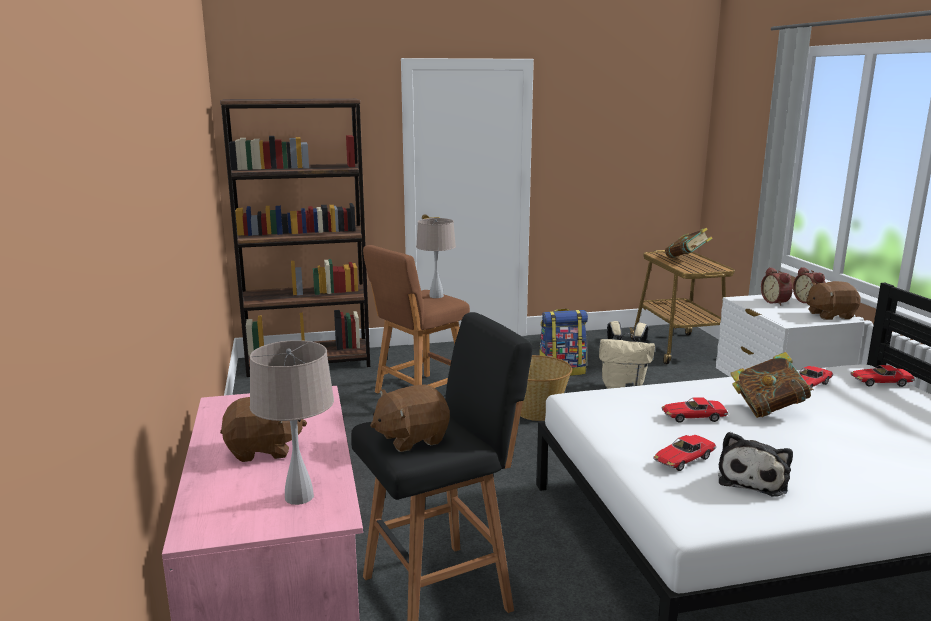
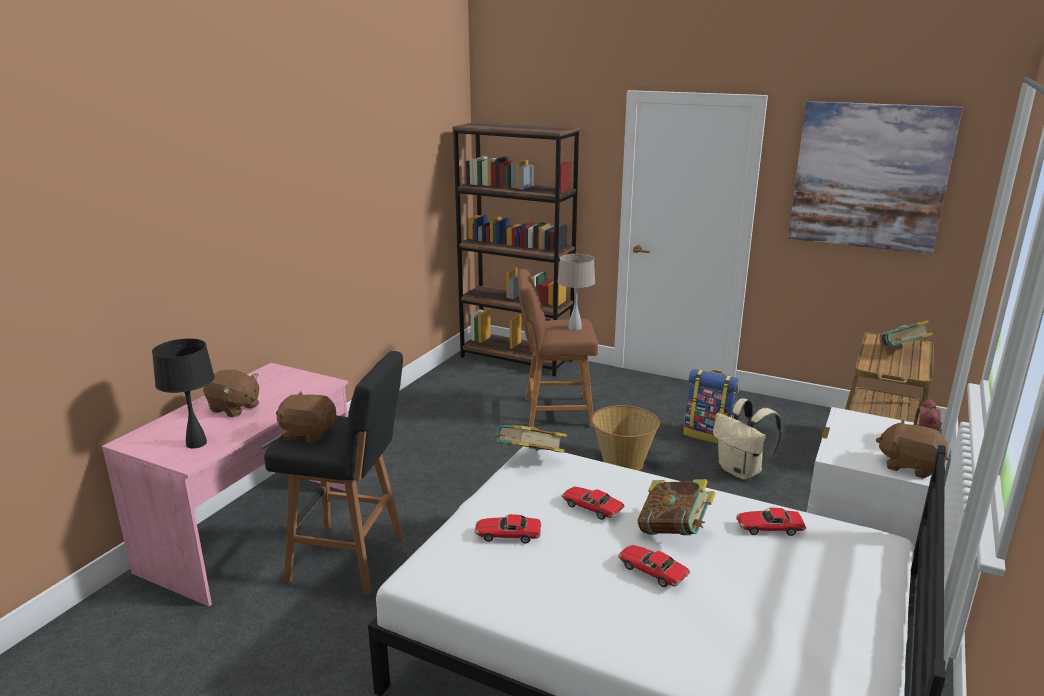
camera: 40 degrees right, 5 degrees up
beige table lamp [250,340,334,505] -> black table lamp [152,338,215,448]
plush toy [718,432,793,497] -> none
alarm clock [761,267,793,306] -> none
toy car [850,365,915,387] -> toy car moved to [618,545,690,587]
none -> book [494,425,567,453]
none -> picture [788,101,963,254]

